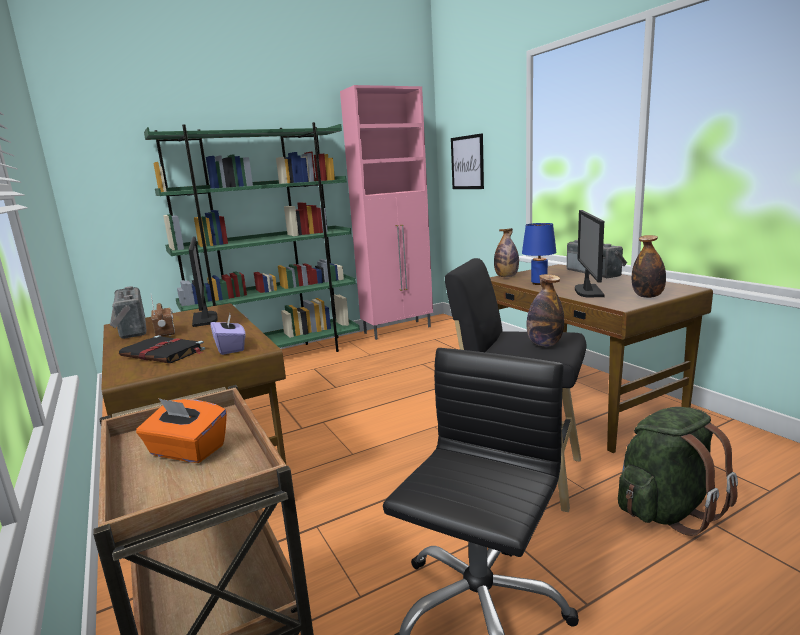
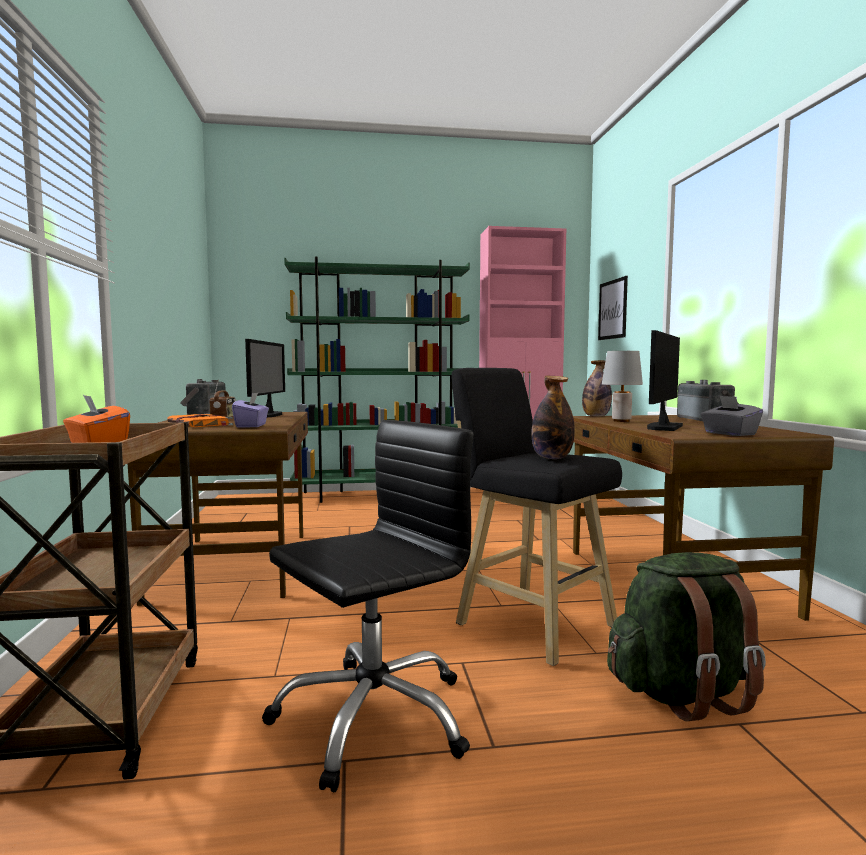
camera: 20 degrees right, 10 degrees down
black book [119,335,205,363] -> orange book [167,413,233,427]
blue table lamp [522,223,556,285] -> grey table lamp [602,351,643,422]
bottle [632,235,666,298] -> grey tissue box [701,395,763,436]

